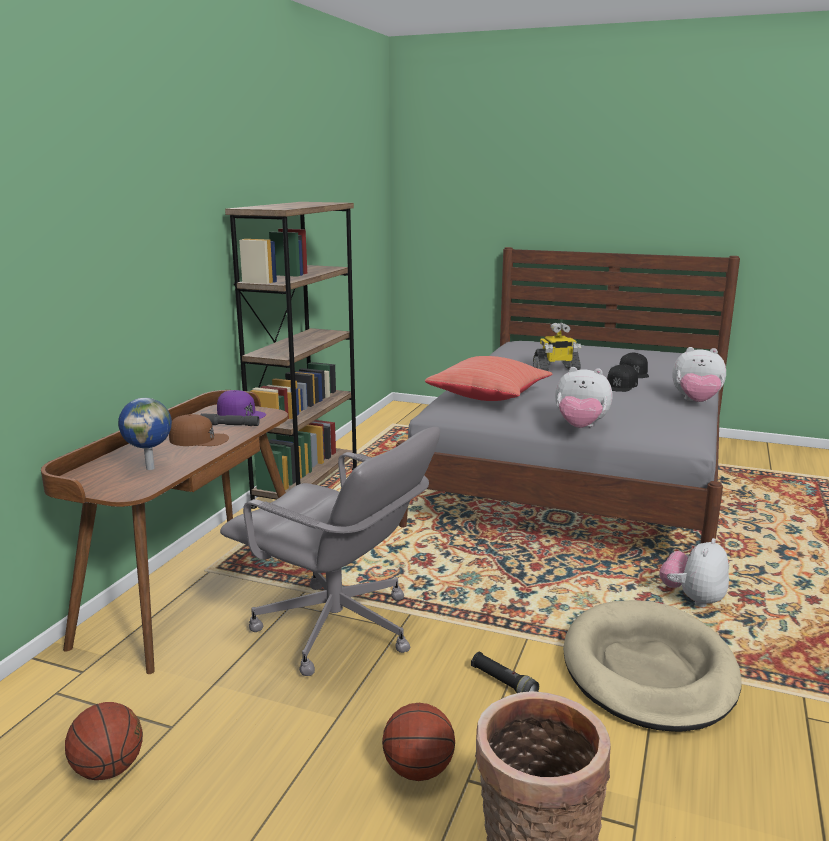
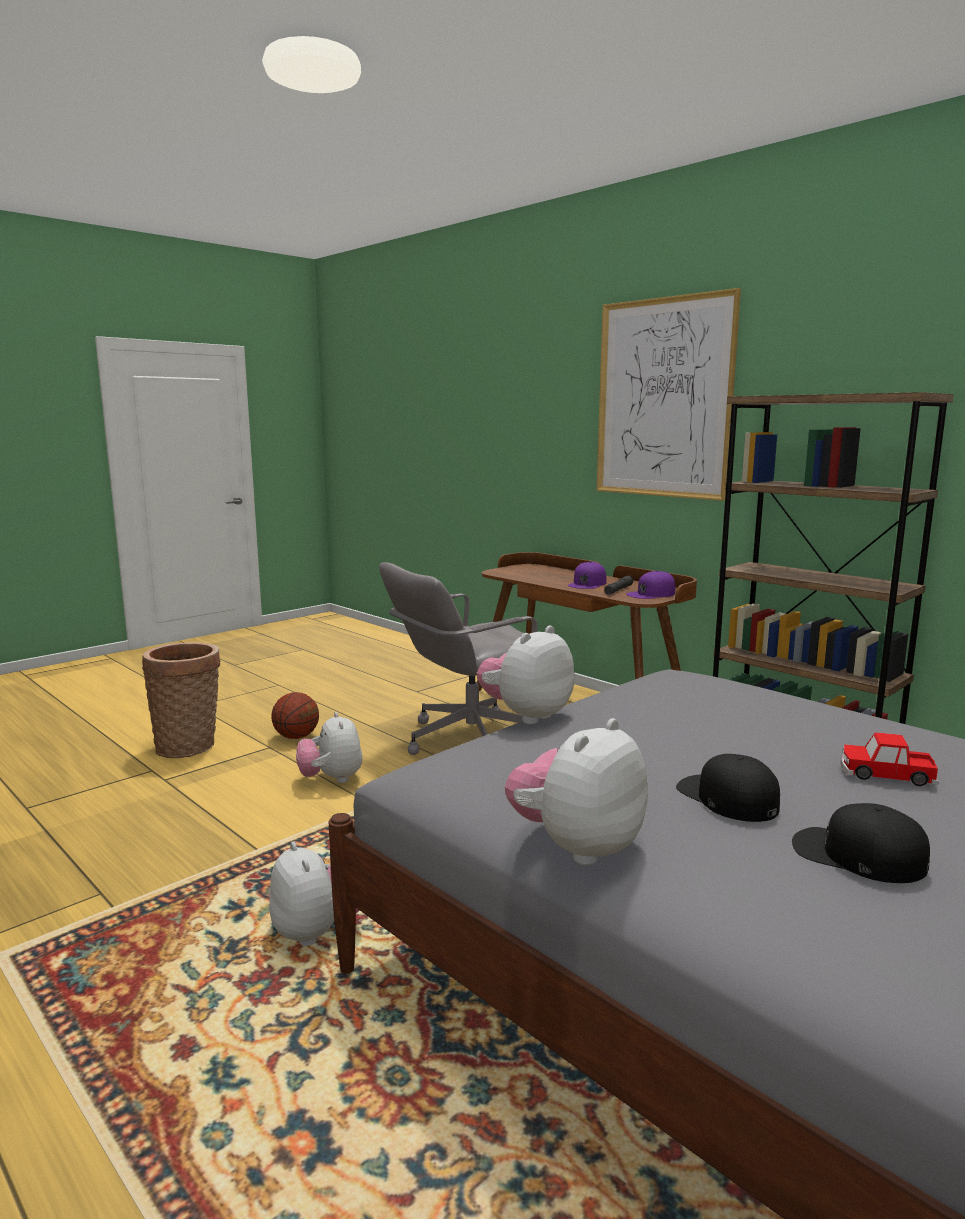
camera: 115 degrees right, 5 degrees down
basketball [65,702,143,780] -> none
globe [118,398,172,470] -> none
brown cap [169,414,229,446] -> purple cap [568,561,606,589]
red pillow [425,356,552,401] -> none
black flashlight [471,652,539,693] -> plush toy [296,712,363,783]
toy robot [533,322,581,371] -> toy car [841,732,939,786]
beige dog bed [563,600,742,732] -> none
none -> picture [596,288,741,501]

